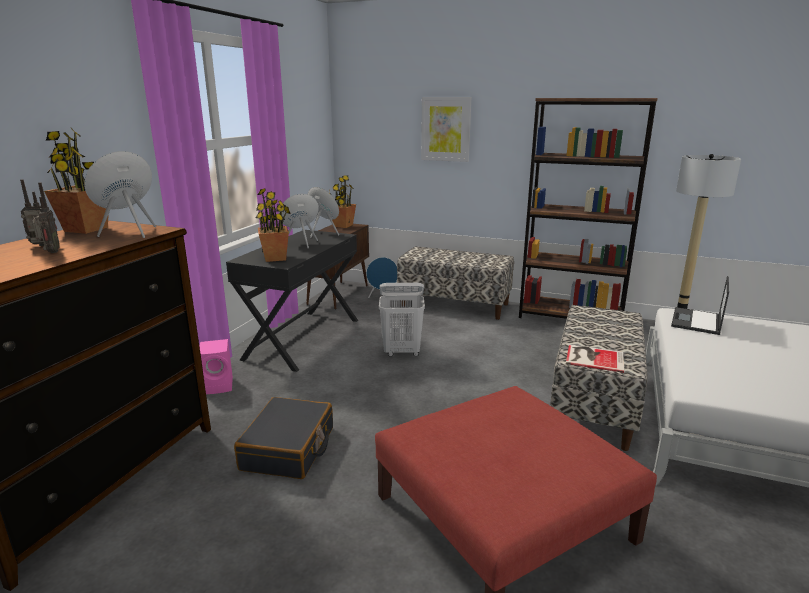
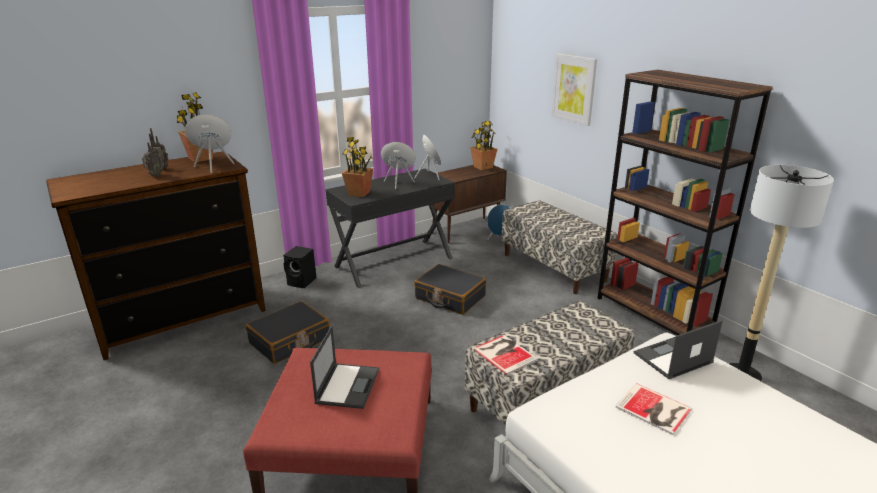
camera: 35 degrees right, 5 degrees up
pink speaker [199,339,233,394] -> black speaker [283,246,316,288]
white laundry basket [379,283,425,357] -> black suitcase [414,264,486,315]
none -> laptop [310,326,379,409]
none -> book [616,383,692,435]

